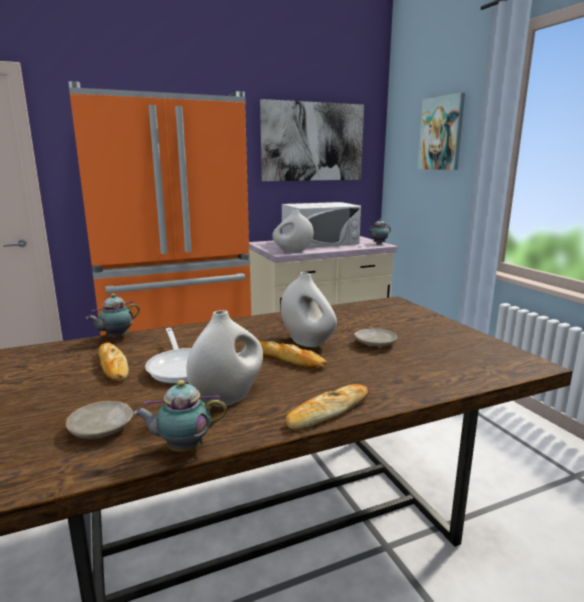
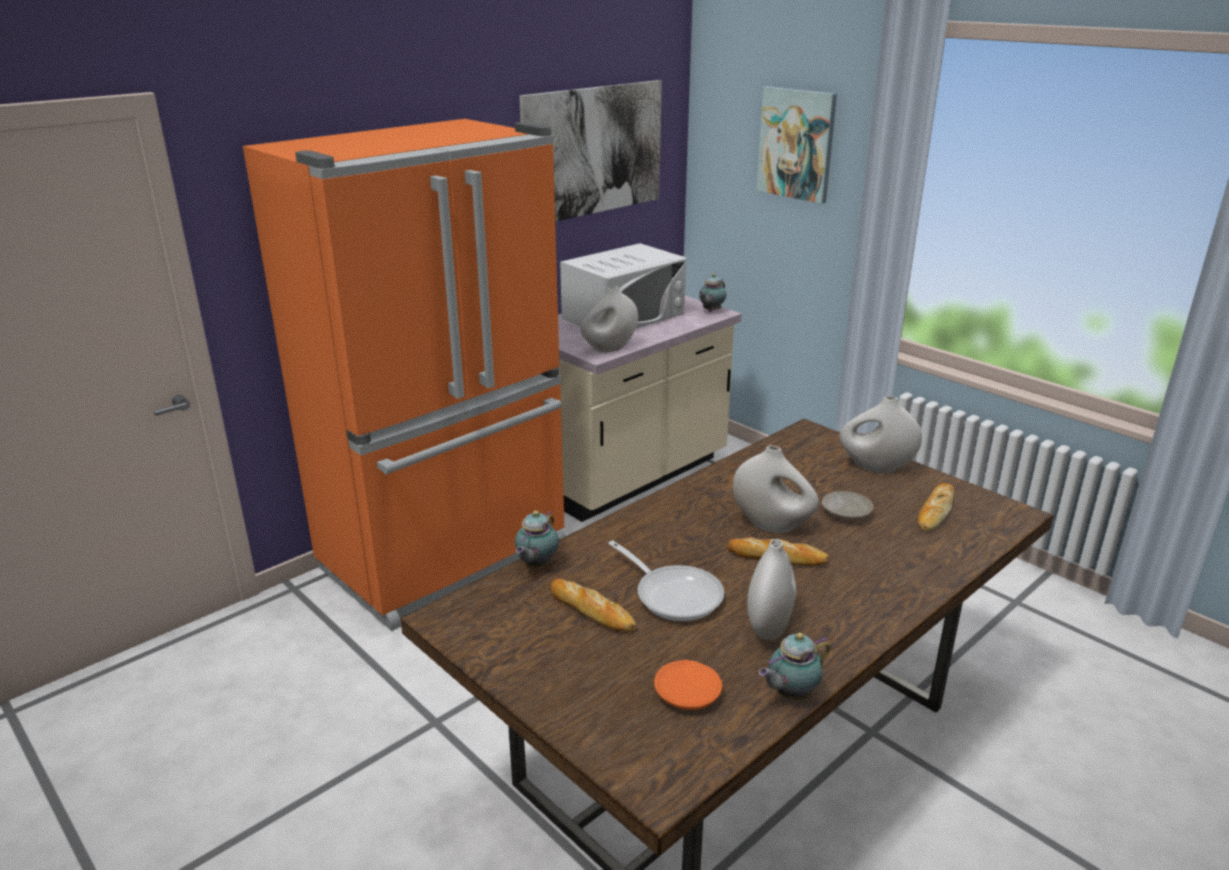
camera: 20 degrees left, 10 degrees up
beige plate [66,401,133,439] -> orange plate [654,660,723,710]
bread [286,384,369,429] -> bread moved to [917,483,954,531]
none -> white vase [840,396,922,473]

